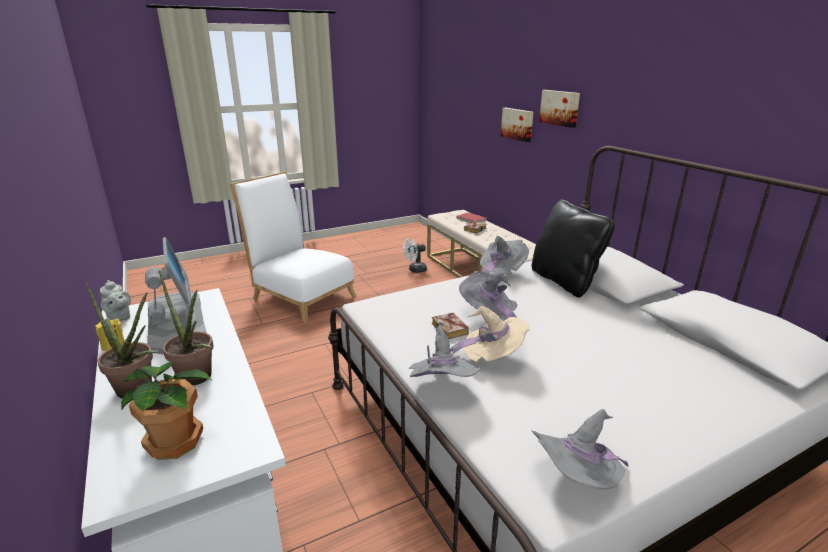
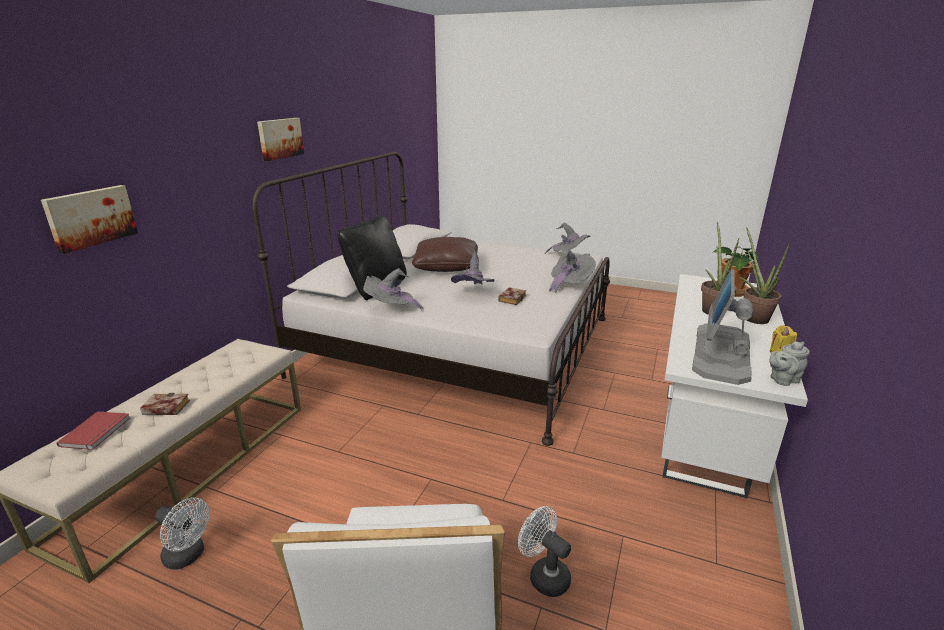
camera: 130 degrees left, 0 degrees up
grey teapot [100,280,131,321] -> grey teapot turned 120 degrees counterclockwise [769,342,810,386]
beige hat [450,306,530,362] -> none
picture [539,90,580,128] -> picture moved to [257,118,304,161]
none -> brown pillow [412,237,479,272]
none -> white fan [518,506,571,597]

